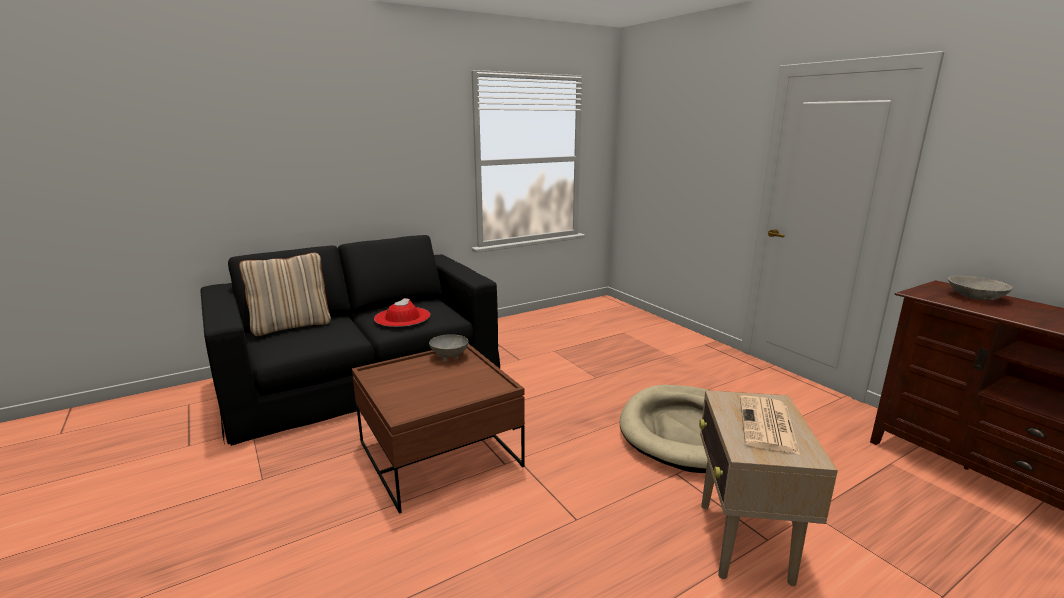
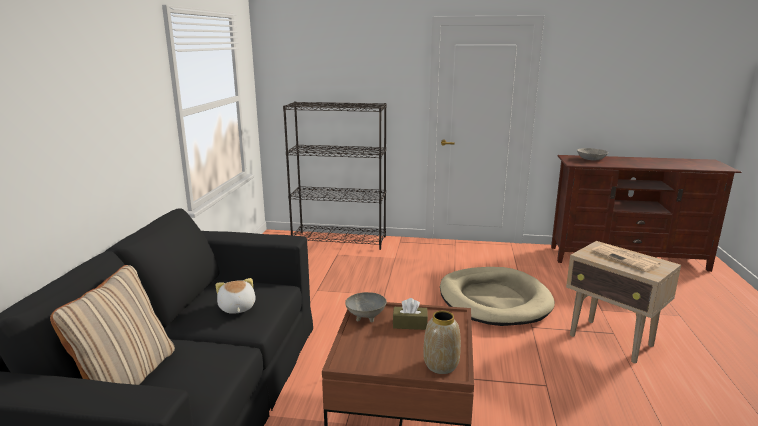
camera: 50 degrees left, 0 degrees up
red hat [374,298,430,327] -> plush toy [216,278,256,314]
none -> black bookcase [283,101,387,250]
none -> brown tissue box [393,298,428,330]
none -> vase [424,311,461,374]

